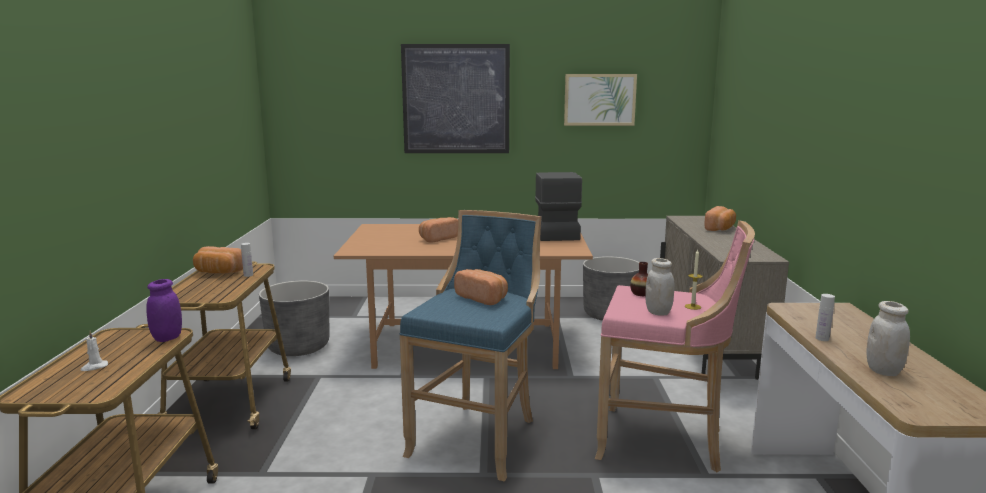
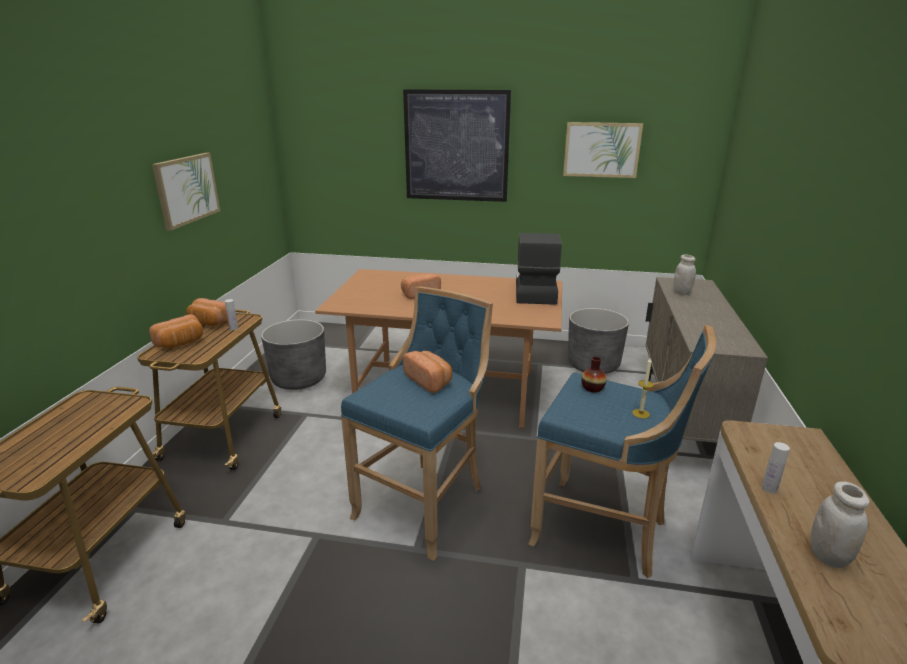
camera: 10 degrees right, 10 degrees up
white candle [81,331,108,371] -> none
purple jar [146,279,182,342] -> none
pink stool [595,220,755,472] -> blue stool [528,325,716,578]
white jar [645,258,674,316] -> white jar moved to [674,255,696,295]
bread [705,206,736,231] -> bread moved to [149,314,203,348]
none -> picture [152,153,220,231]

